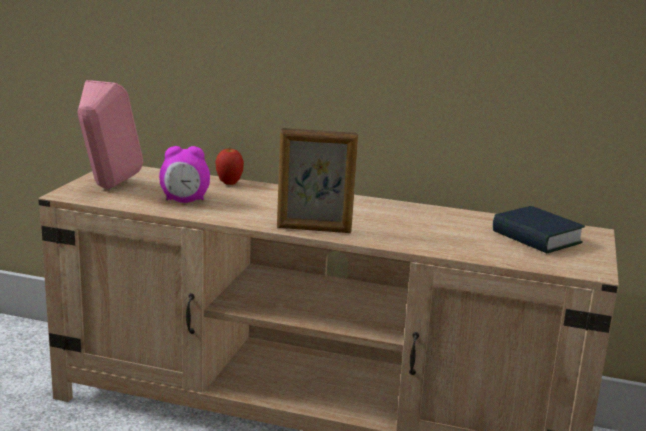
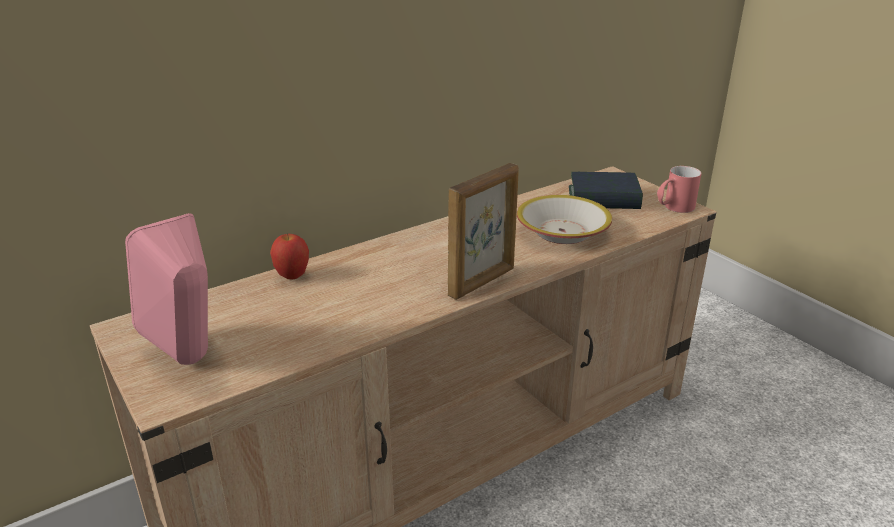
camera: 50 degrees left, 10 degrees up
alarm clock [159,146,210,203] -> none
none -> bowl [517,195,612,244]
none -> red mug [657,166,702,213]

